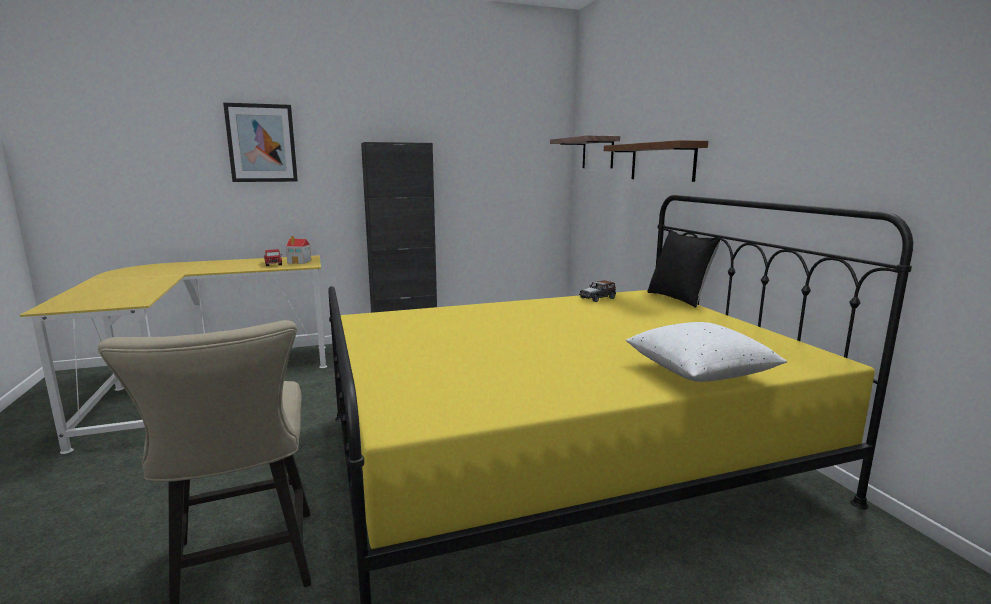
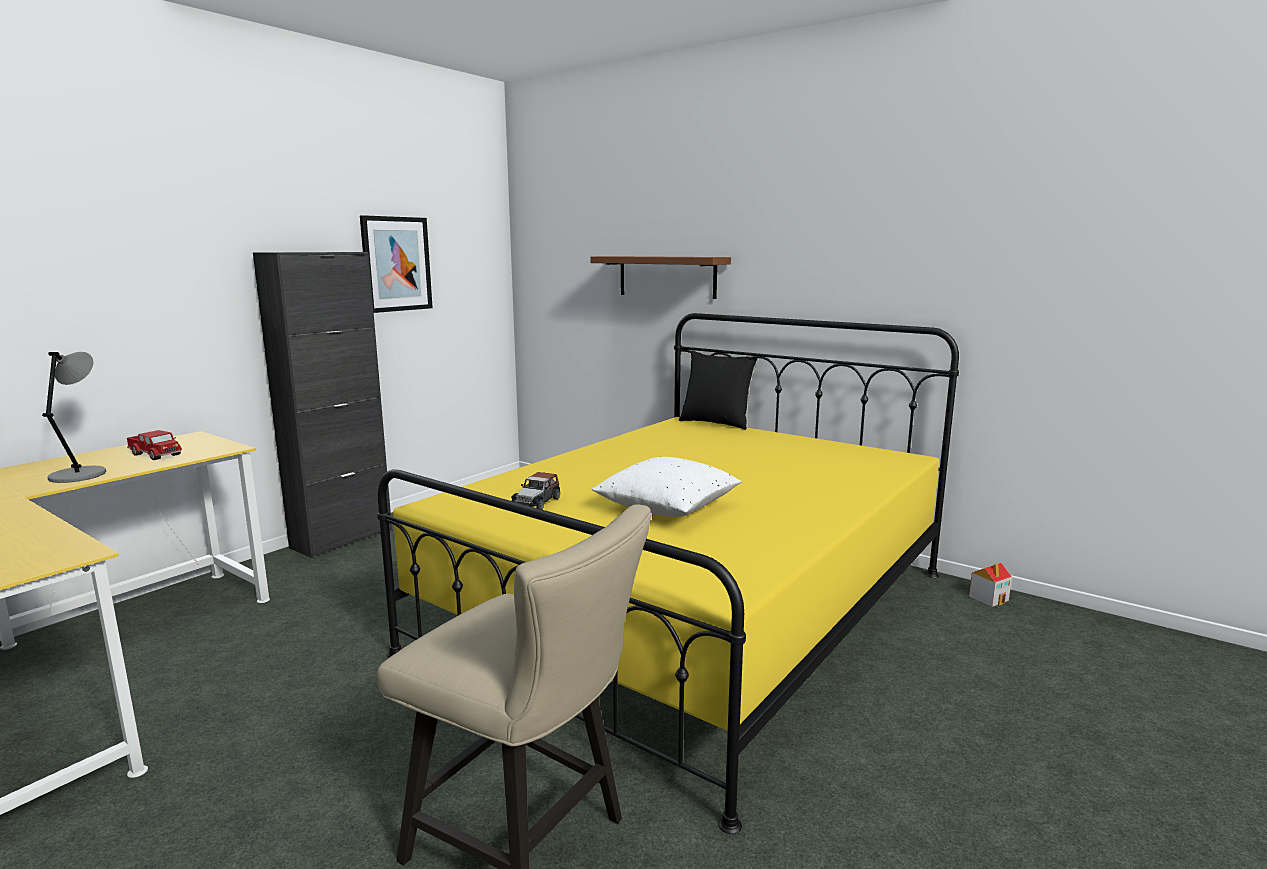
camera: 35 degrees left, 0 degrees up
picture [223,103,298,182] -> picture moved to [360,215,433,313]
toy house [286,236,311,264] -> toy house moved to [969,563,1012,607]
shelf [550,135,620,169] -> none
toy car [579,280,616,302] -> toy car moved to [511,472,560,509]
white pillow [626,322,787,382] -> white pillow moved to [592,457,742,517]
none -> grey table lamp [42,352,106,483]

